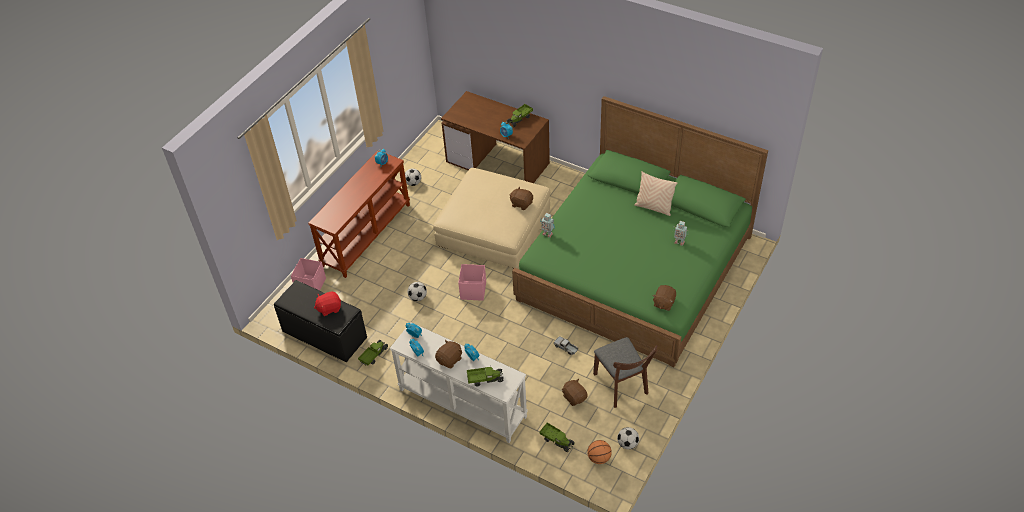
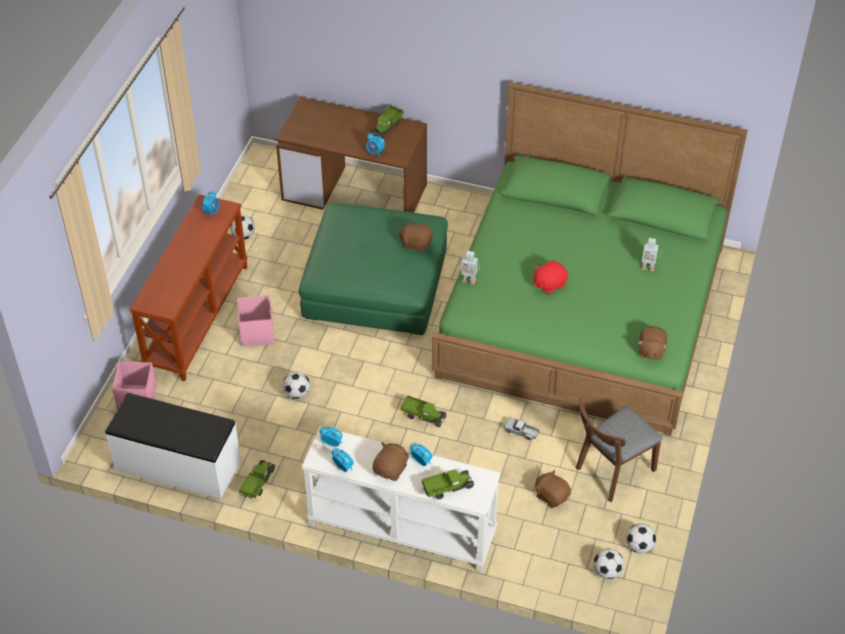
camera: 15 degrees left, 0 degrees up
black bench [274,280,367,362] -> white bench [105,393,241,499]
red plush toy [314,291,341,316] -> red plush toy moved to [534,260,568,294]
beige ottoman [433,168,550,268] -> green ottoman [299,203,448,335]
pink storage box [458,264,486,301] -> pink storage box moved to [237,295,274,347]
toy truck [539,423,575,452] -> toy truck moved to [400,395,447,427]
basketball [587,440,612,464] -> football [594,548,624,579]
brown chair [593,337,658,408] -> brown chair turned 90 degrees clockwise [576,398,662,502]
beige pillow [634,171,677,216] -> none

